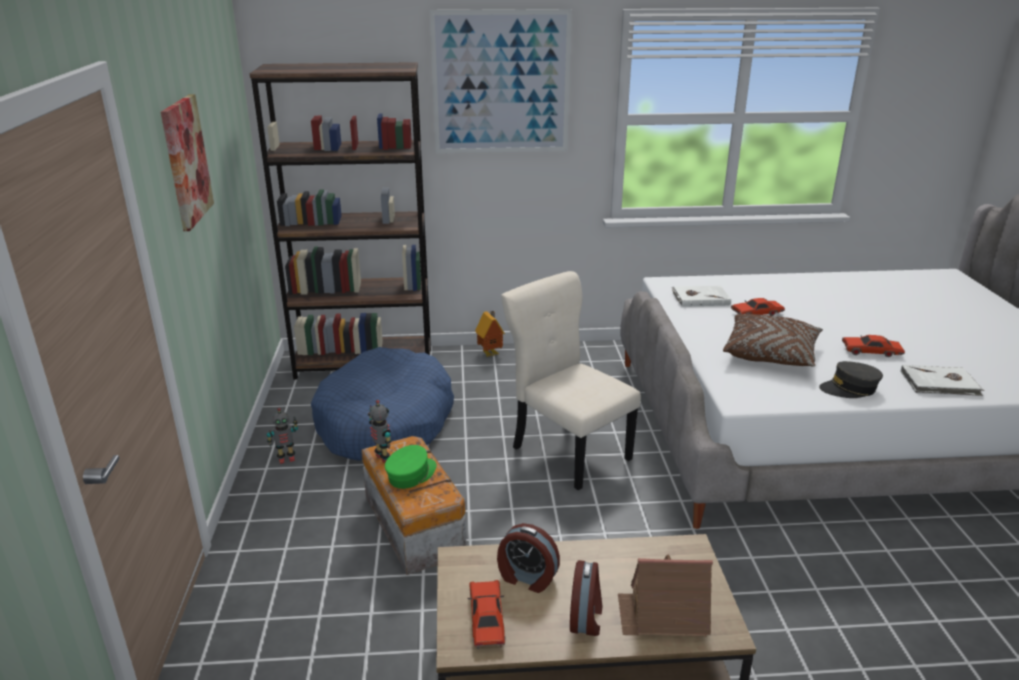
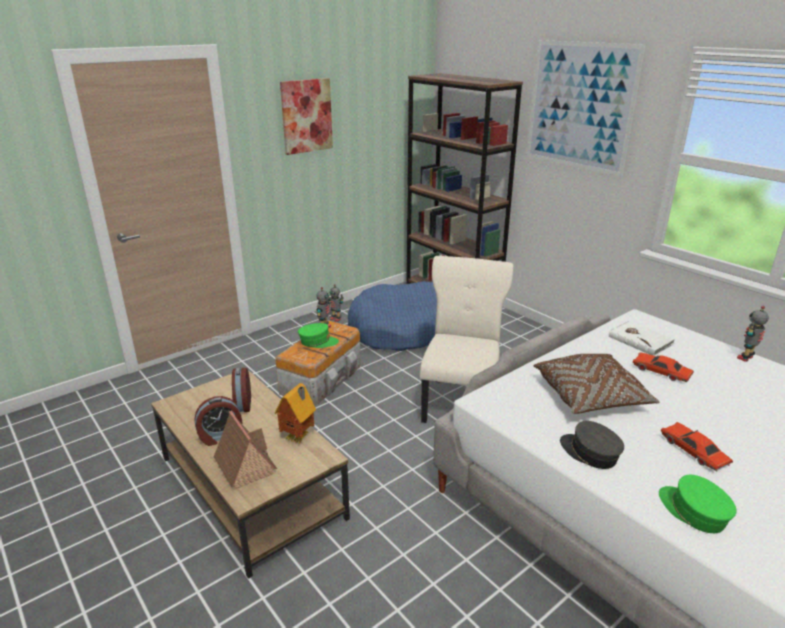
camera: 55 degrees right, 0 degrees up
red toy car [467,580,505,649] -> none
toy house [475,311,505,357] -> toy house moved to [274,383,316,444]
white book [900,365,984,396] -> green cap [659,475,736,533]
none -> toy robot [737,306,769,362]

